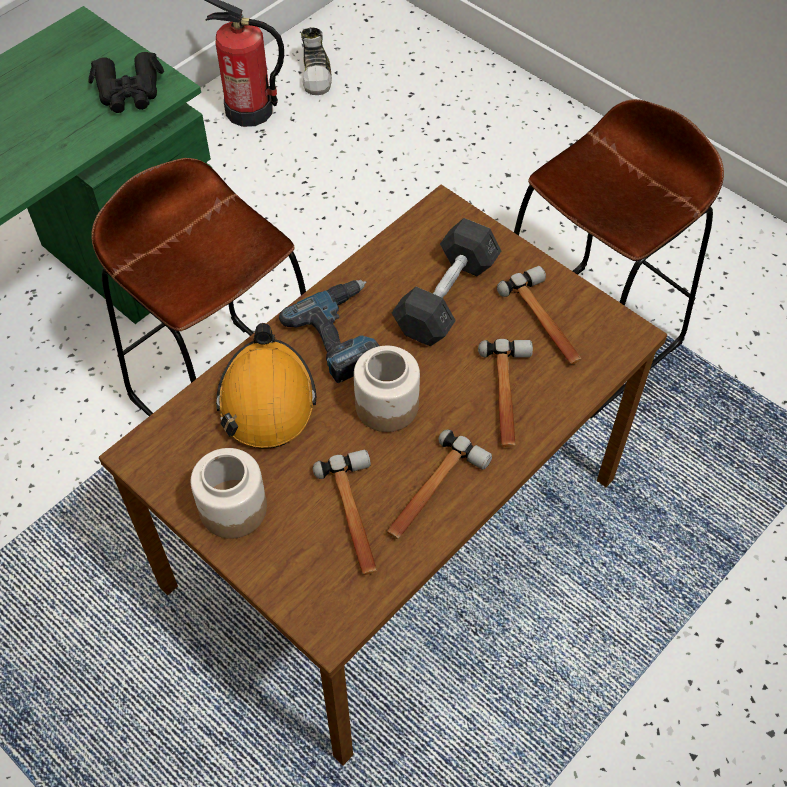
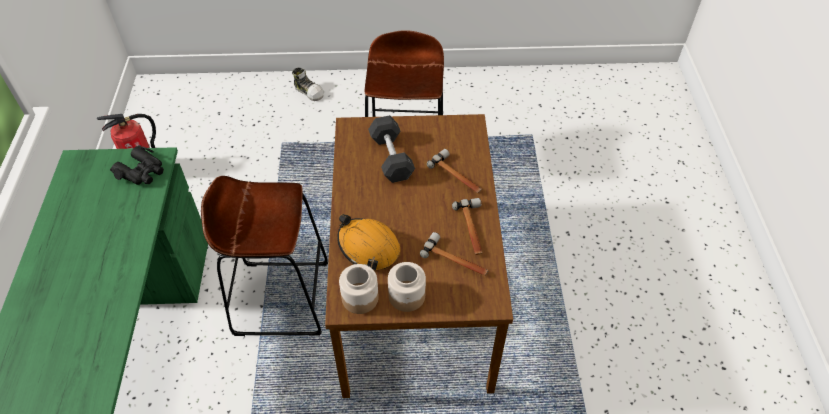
camera: 45 degrees left, 5 degrees down
power drill [279,280,379,383] -> none
shoe [301,27,332,95] -> shoe moved to [292,68,324,101]
jar [354,346,420,432] -> jar moved to [339,264,379,314]
hammer [497,266,581,364] -> none

